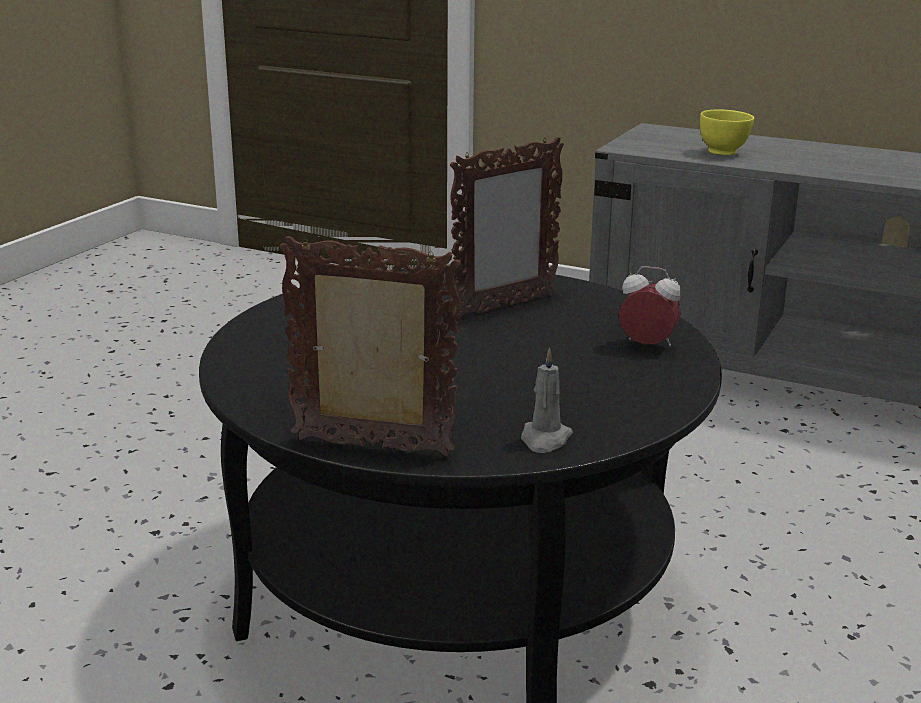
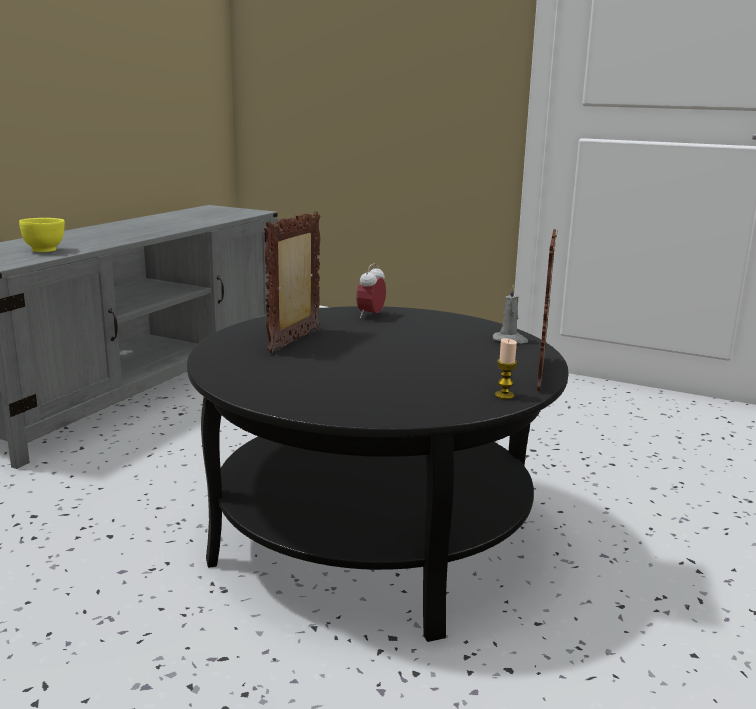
camera: 90 degrees left, 5 degrees down
picture frame [450,137,564,319] -> picture frame turned 120 degrees counterclockwise [264,211,320,353]
none -> candle [495,338,517,399]

